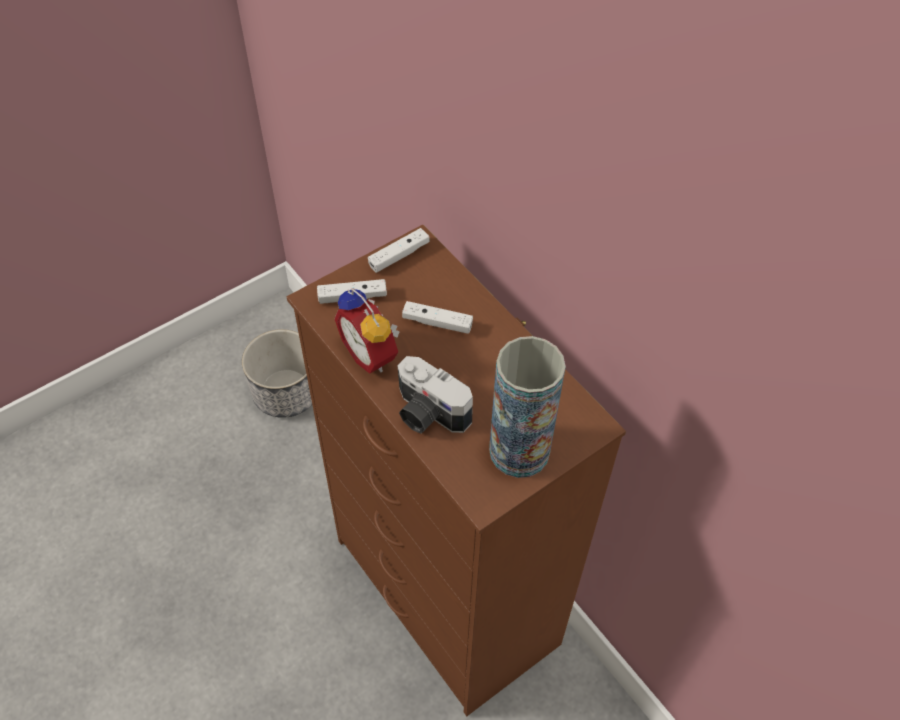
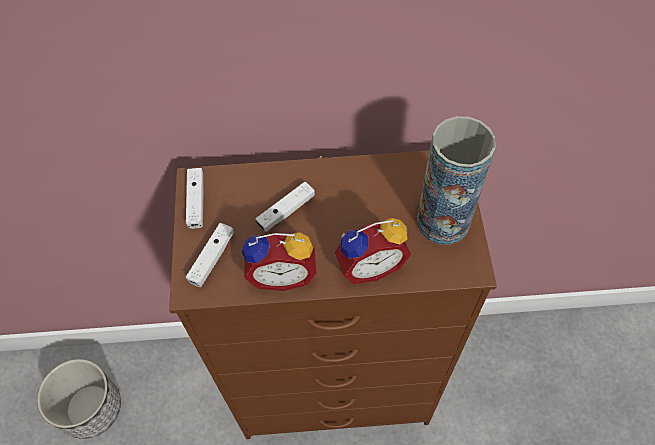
camera: 55 degrees left, 5 degrees up
camera [397,356,473,434] -> alarm clock [335,218,411,284]

